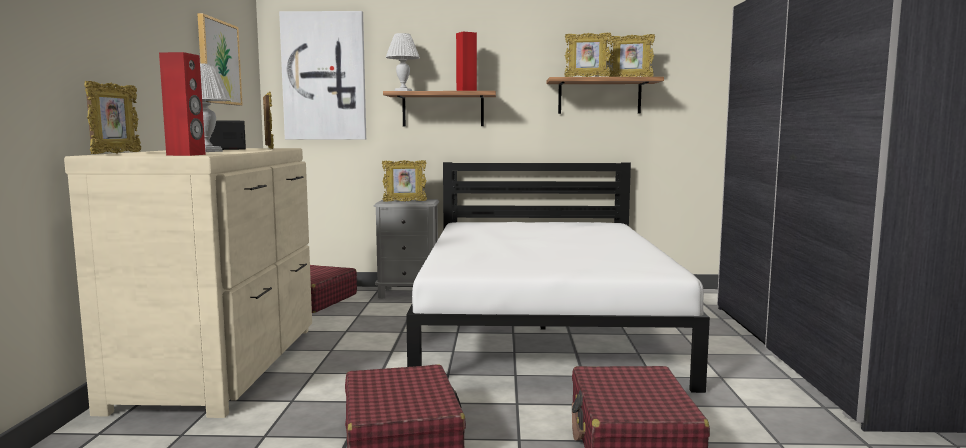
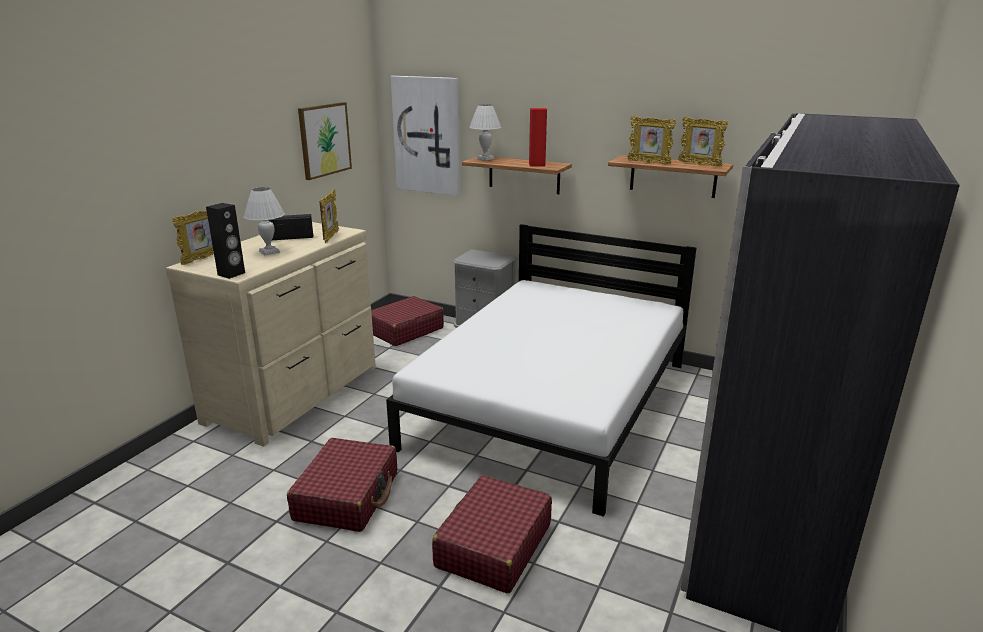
camera: 25 degrees right, 15 degrees up
red speaker [159,52,206,156] -> black speaker [206,203,245,279]
picture frame [382,160,427,202] -> none

